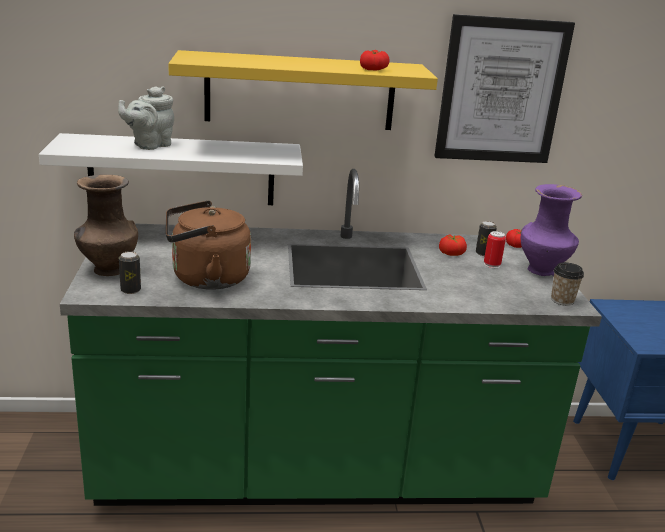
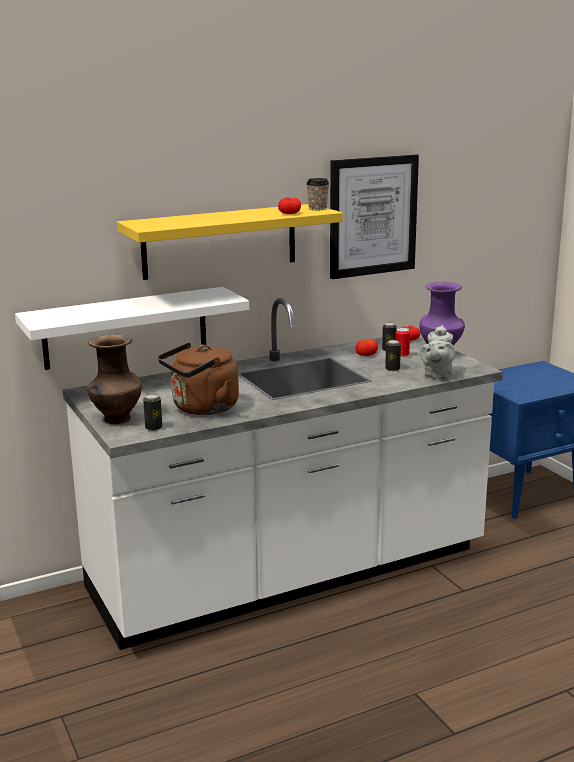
camera: 20 degrees left, 5 degrees down
green counter [60,169,602,506] -> white counter [63,298,503,650]
grey teapot [118,86,174,150] -> grey teapot moved to [420,325,455,380]
cup [551,262,584,306] -> cup moved to [306,178,329,210]
none -> can [385,340,401,371]

